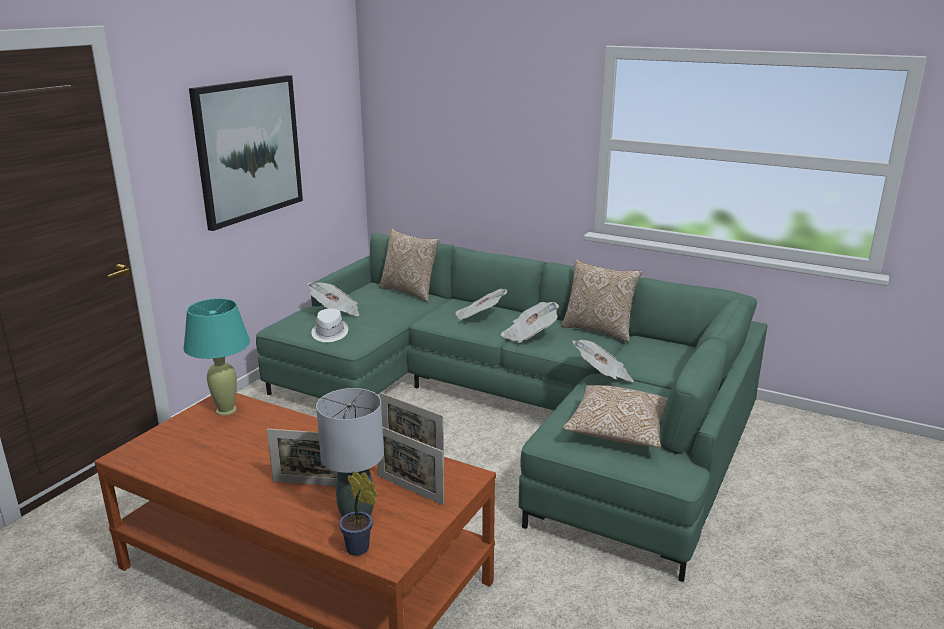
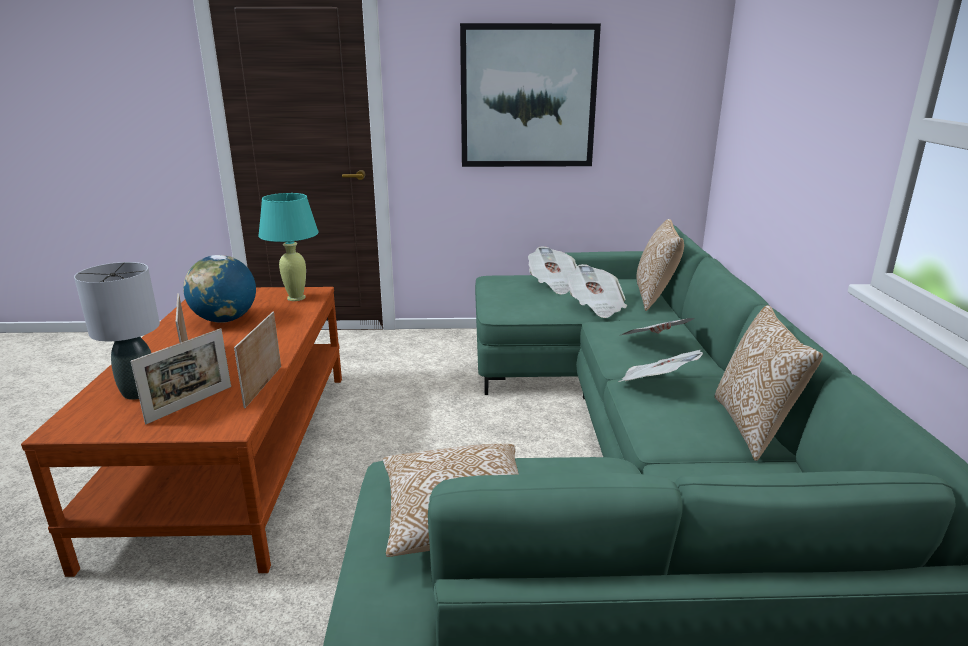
camera: 60 degrees right, 0 degrees up
white hat [312,309,348,342] -> none
potted plant [339,471,378,556] -> none
picture frame [377,427,444,505] -> picture frame turned 150 degrees counterclockwise [131,328,231,424]
newspaper [572,340,634,382] -> newspaper moved to [567,264,627,318]
none -> globe [183,255,256,323]

